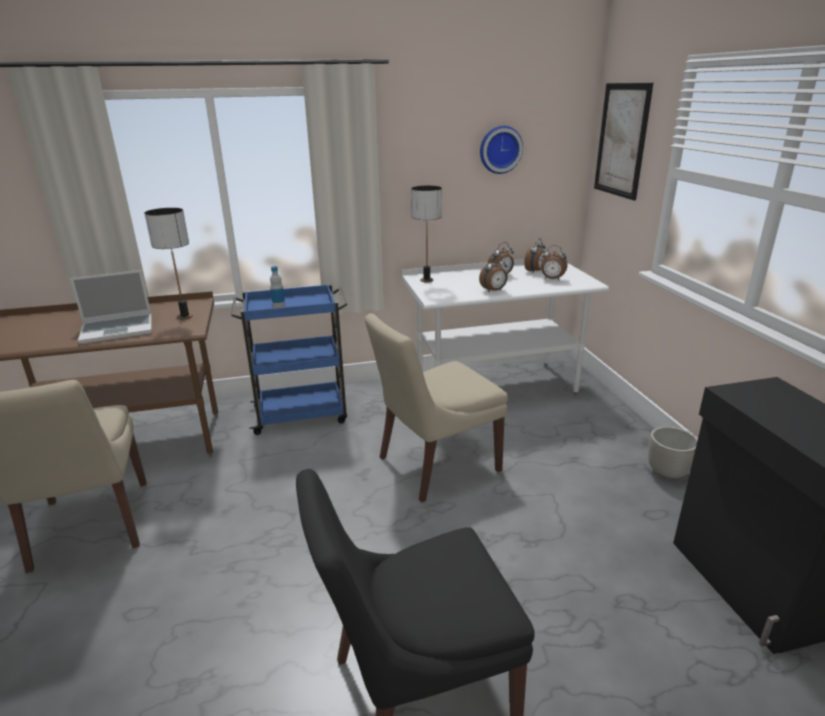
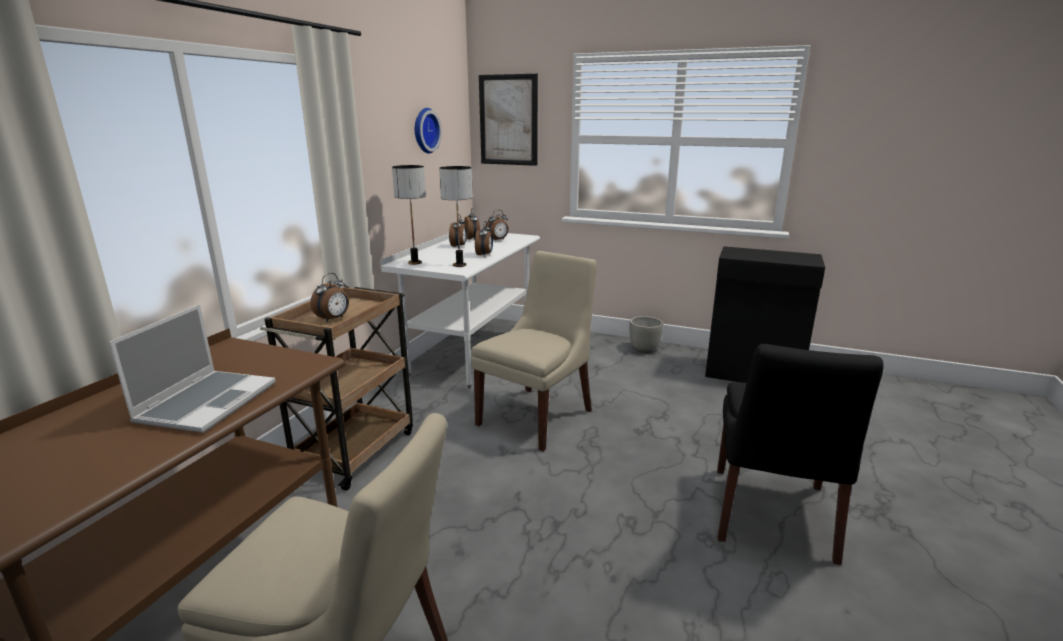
camera: 55 degrees left, 5 degrees down
table lamp [144,208,193,320] -> table lamp moved to [439,166,473,267]
blue cart [231,284,347,435] -> brown cart [260,286,413,491]
bottle [270,266,285,308] -> alarm clock [311,273,349,322]
beige chair [365,313,508,503] -> beige chair turned 150 degrees counterclockwise [471,251,597,452]

